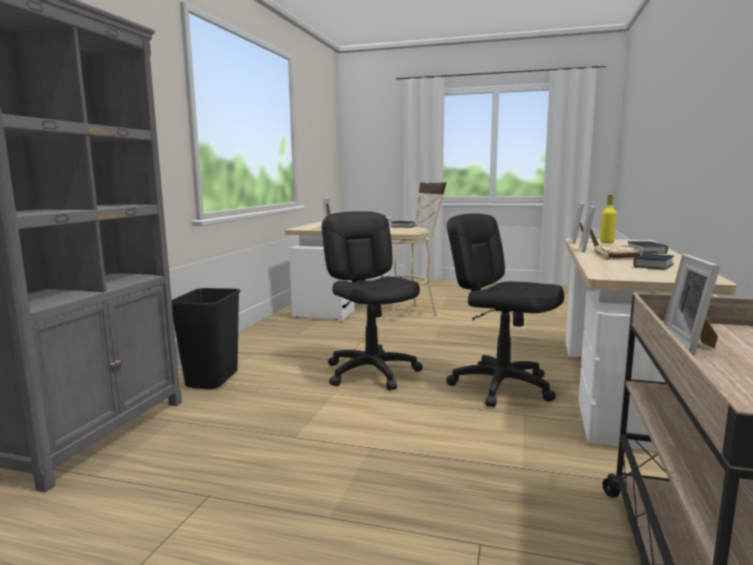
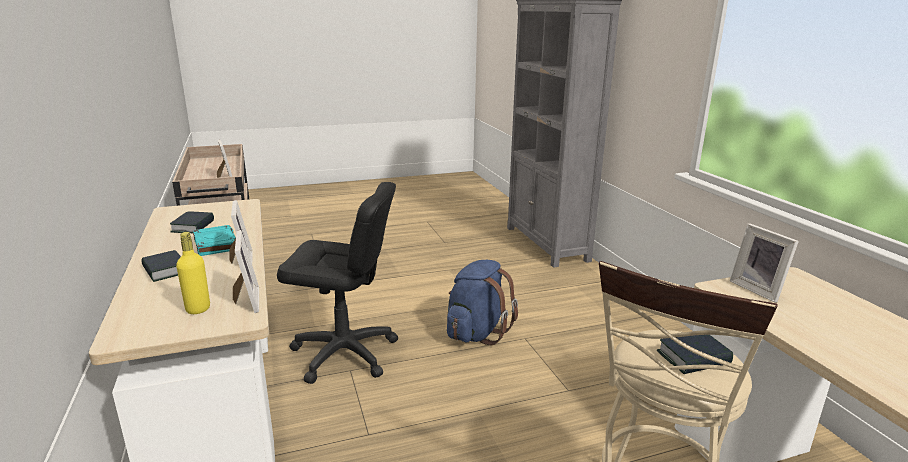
camera: 145 degrees right, 10 degrees up
black trash can [172,288,240,389] -> none
black office chair [322,211,423,390] -> blue backpack [447,260,518,345]
beige book [594,246,642,260] -> turquoise book [193,225,236,256]

